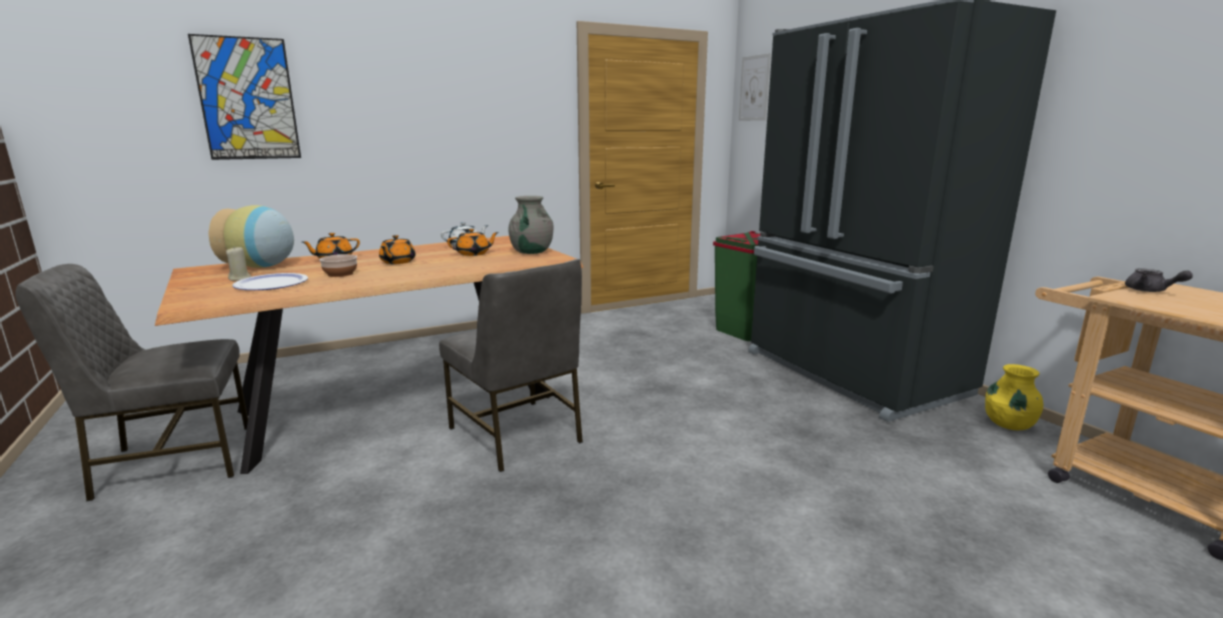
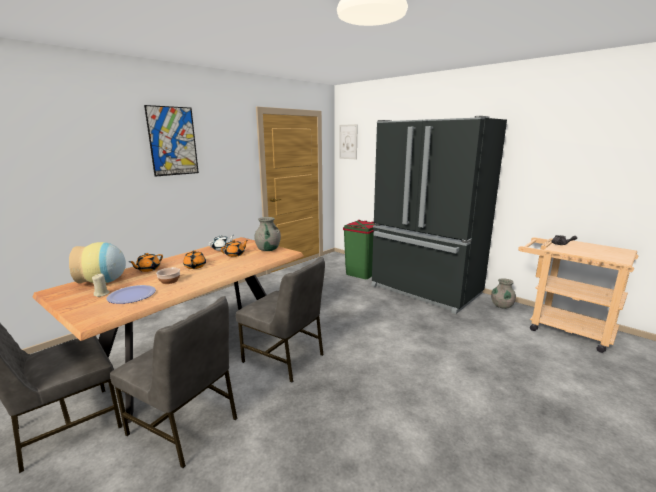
camera: 20 degrees left, 0 degrees up
picture [188,34,301,160] -> picture moved to [144,105,199,177]
yellow vase [985,364,1043,430] -> grey vase [491,278,516,309]
none -> grey chair [110,296,237,468]

